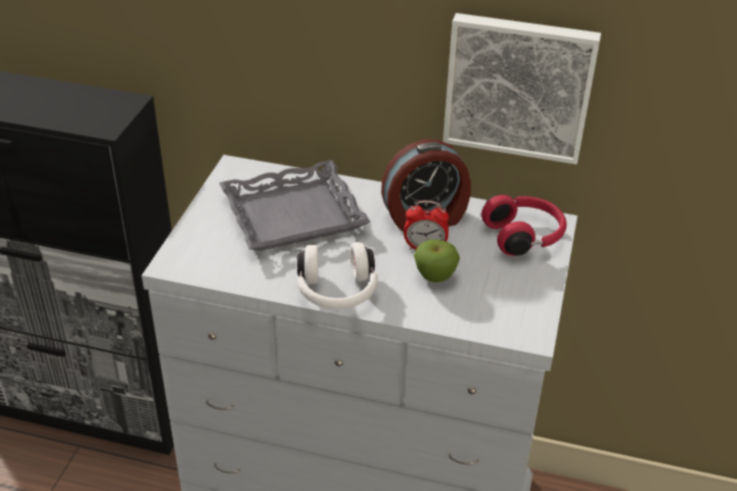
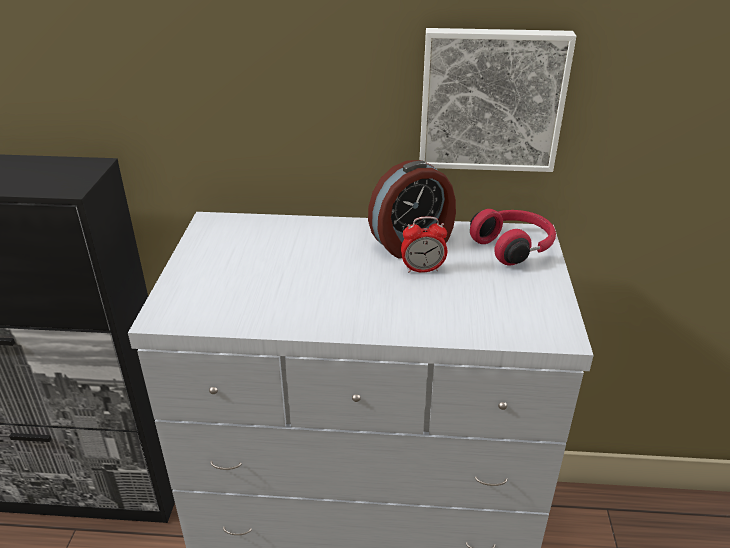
camera: 10 degrees left, 5 degrees down
grey tray [219,160,370,251] -> none
white headphones [297,242,378,309] -> none
apple [414,240,460,282] -> none

